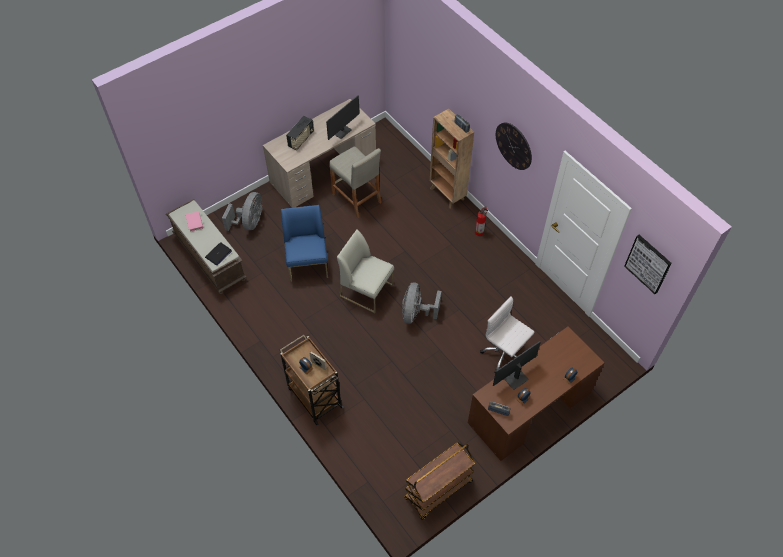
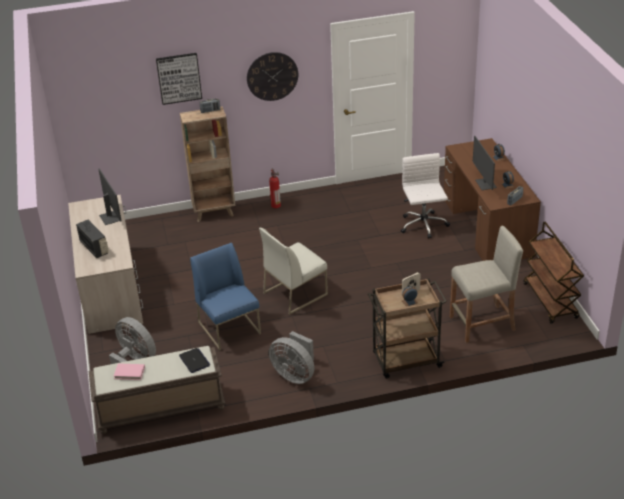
camera: 65 degrees left, 20 degrees down
blue chair [281,205,328,282] -> blue chair turned 45 degrees clockwise [190,243,261,351]
beige stool [329,147,382,218] -> beige stool moved to [450,226,523,343]
grey fan [402,283,441,324] -> grey fan moved to [269,331,314,384]
white office chair [480,296,535,373] -> white office chair turned 105 degrees clockwise [401,153,450,239]
picture [624,235,672,294] -> picture moved to [156,53,202,105]

